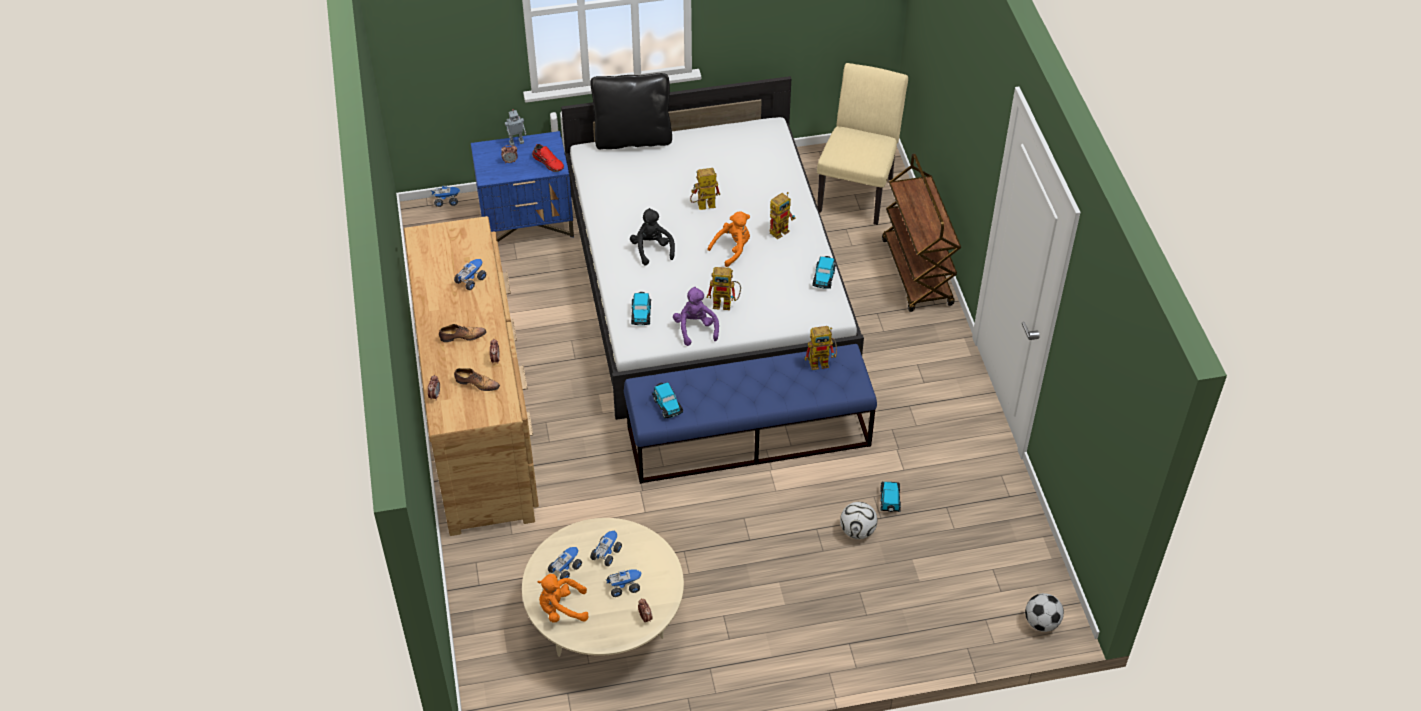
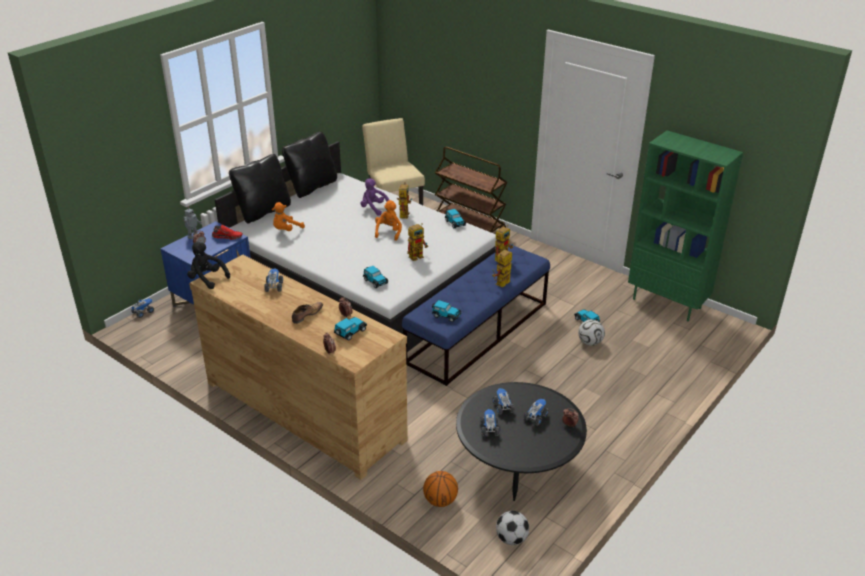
camera: 40 degrees left, 15 degrees down
shoe [454,368,500,391] -> toy car [334,317,367,340]
beige coffee table [522,518,684,657] -> black coffee table [456,382,587,501]
orange plush toy [538,574,589,623] -> orange plush toy moved to [272,202,305,231]
black plush toy [630,208,675,266] -> black plush toy moved to [187,242,230,289]
purple plush toy [673,286,719,346] -> purple plush toy moved to [360,178,389,216]
toy robot [690,168,720,210] -> toy robot moved to [492,250,512,287]
football [1025,593,1064,632] -> football moved to [496,511,529,545]
none -> black pillow [282,132,337,198]
none -> basketball [423,471,458,507]
none -> green bookcase [628,130,743,322]

